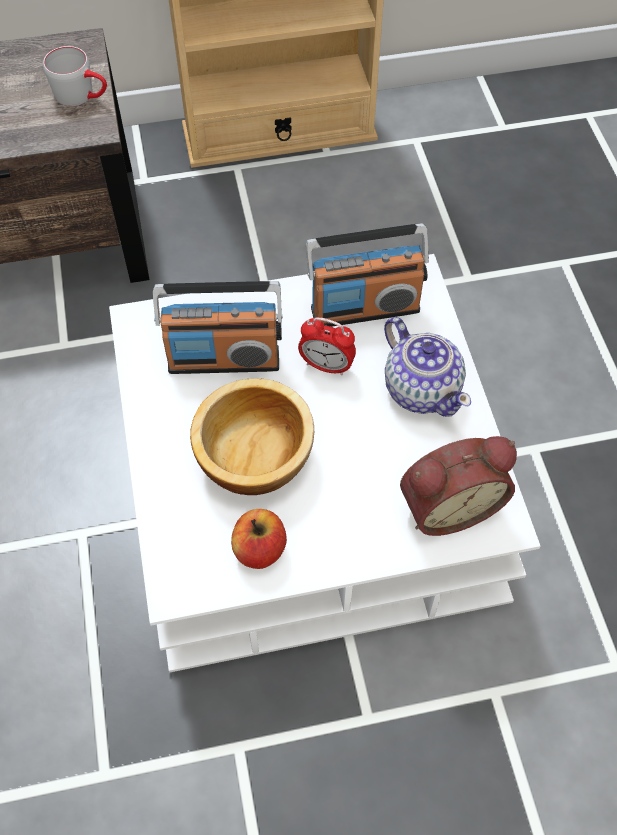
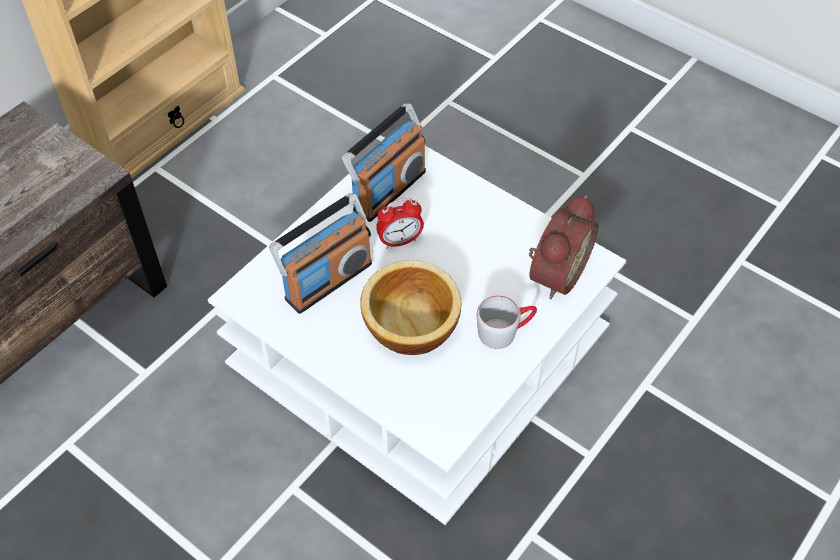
camera: 40 degrees left, 5 degrees down
grey mug [43,46,107,106] -> grey mug moved to [477,295,537,349]
apple [231,509,287,569] -> none
teapot [384,317,471,417] -> none

